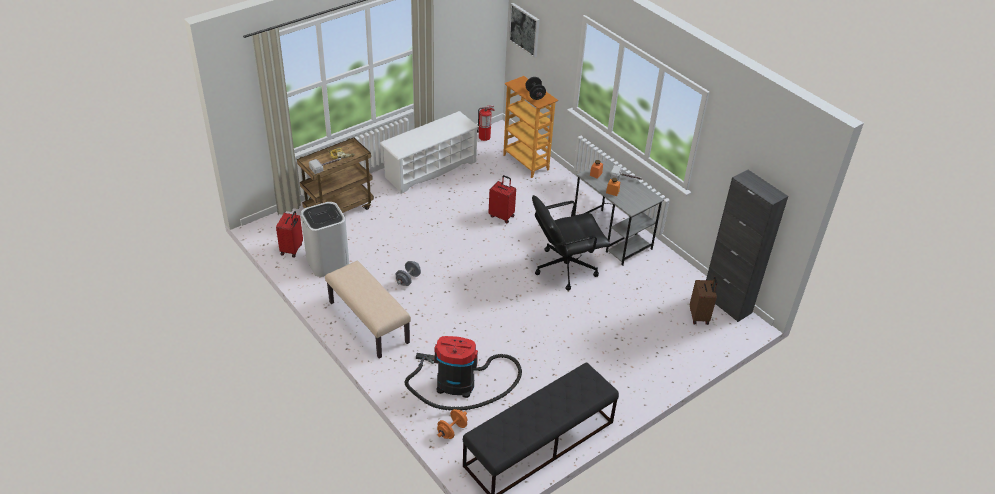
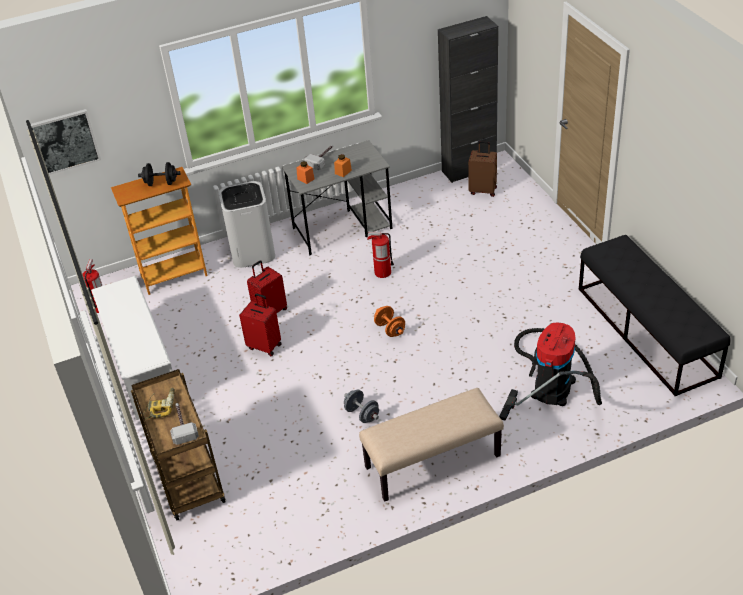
camera: 70 degrees left, 0 degrees up
red suitcase [276,211,303,257] -> red suitcase moved to [239,293,282,356]
white trash can [301,202,349,277] -> white trash can moved to [219,181,275,268]
orange dumbbell [437,409,468,439] -> orange dumbbell moved to [374,306,405,337]
black office chair [532,195,610,291] -> fire extinguisher [367,231,394,278]

